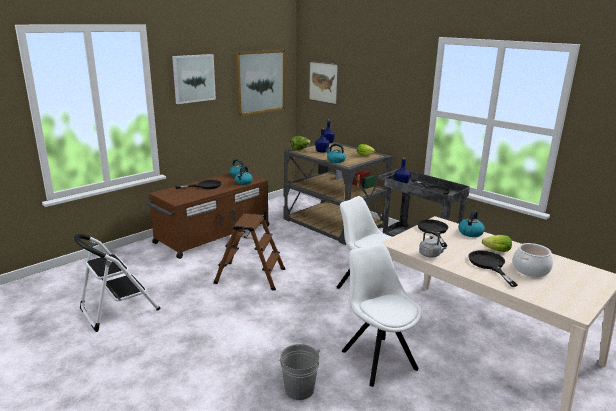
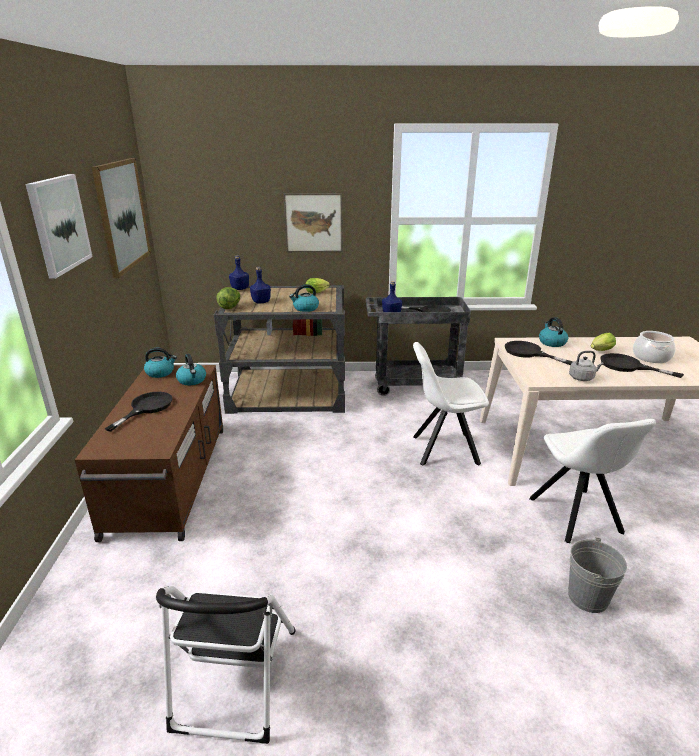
camera: 45 degrees left, 5 degrees up
brown step ladder [213,213,285,291] -> none
picture [308,61,339,105] -> picture moved to [283,193,343,252]
white chair [342,243,423,387] -> white chair turned 120 degrees counterclockwise [529,419,656,543]

